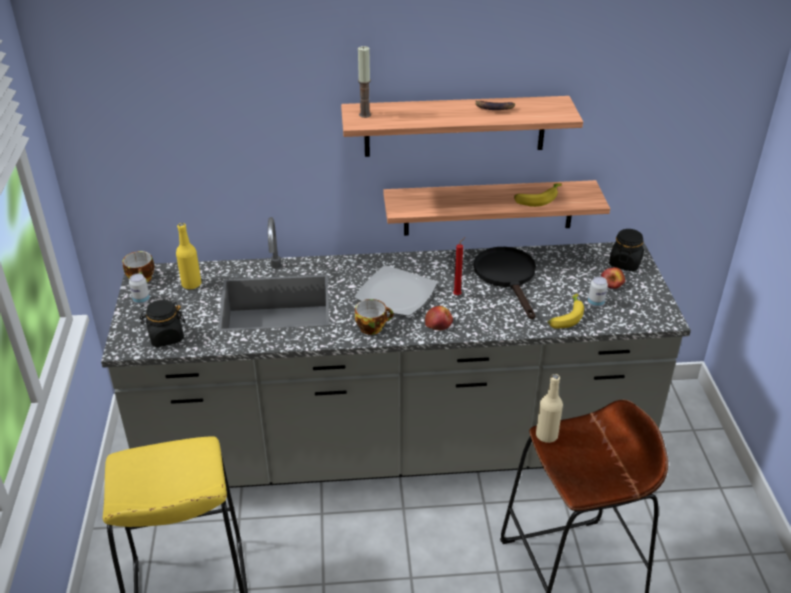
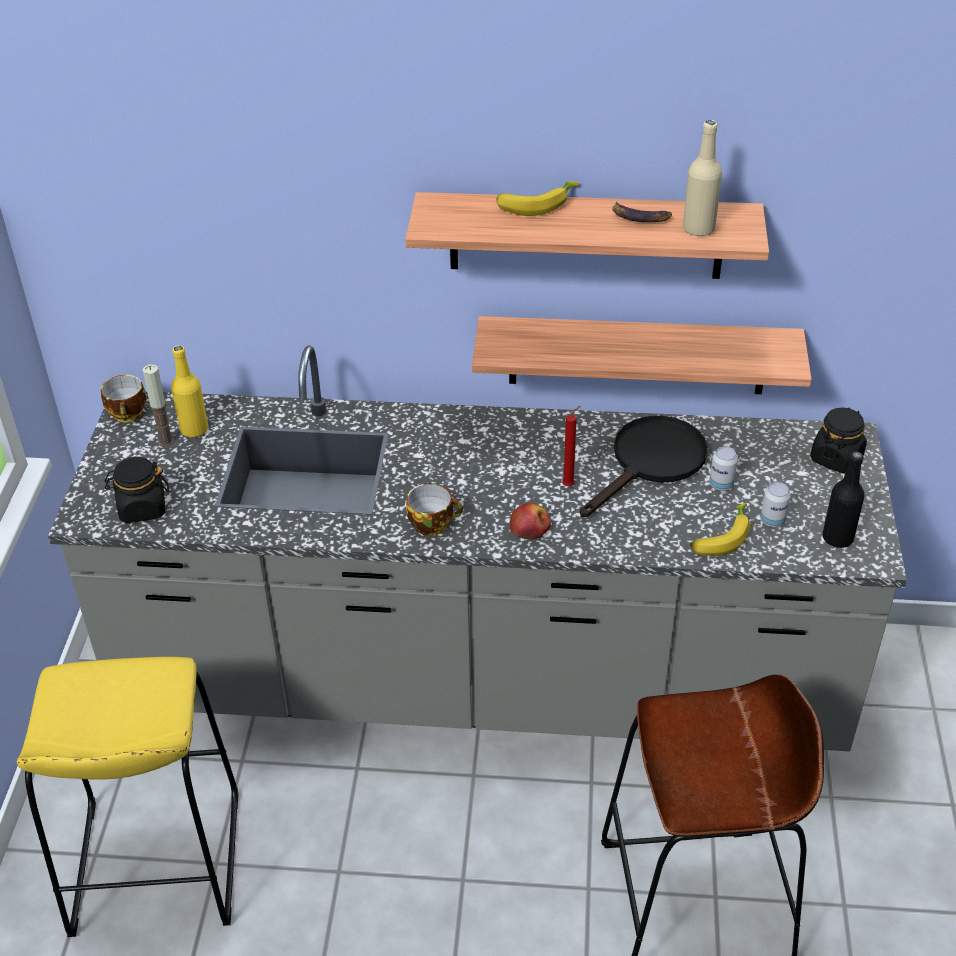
camera: 10 degrees right, 5 degrees up
can [129,274,150,304] -> can moved to [709,446,738,491]
plate [354,265,437,316] -> none
candle [358,46,371,118] -> candle moved to [142,364,174,447]
black frying pan [474,247,536,320] -> black frying pan turned 45 degrees clockwise [580,416,708,517]
banana [514,183,562,207] -> banana moved to [496,182,579,216]
beige bottle [536,374,563,443] -> beige bottle moved to [683,120,722,236]
apple [601,267,625,289] -> none
none -> black bottle [822,451,865,548]

